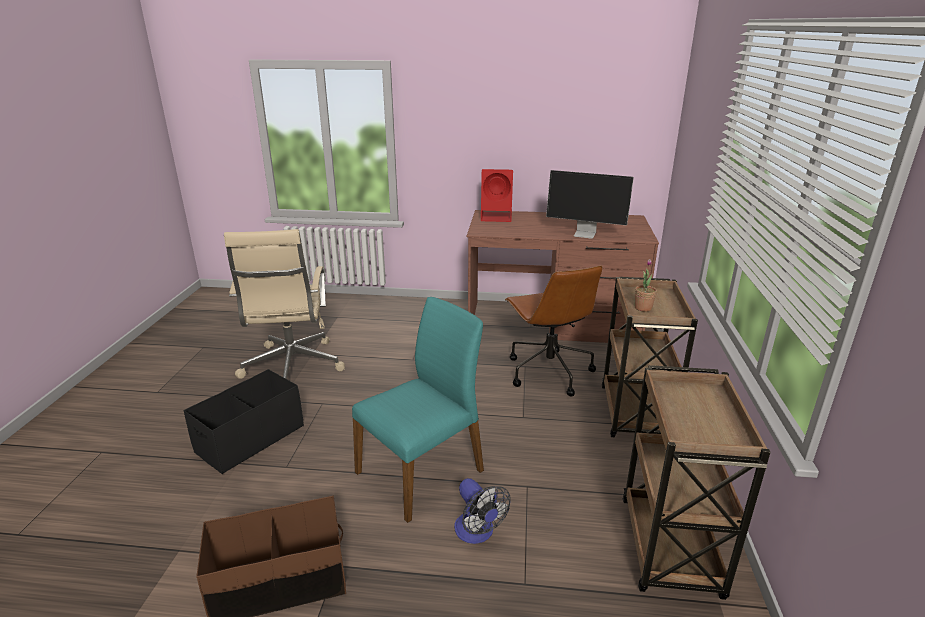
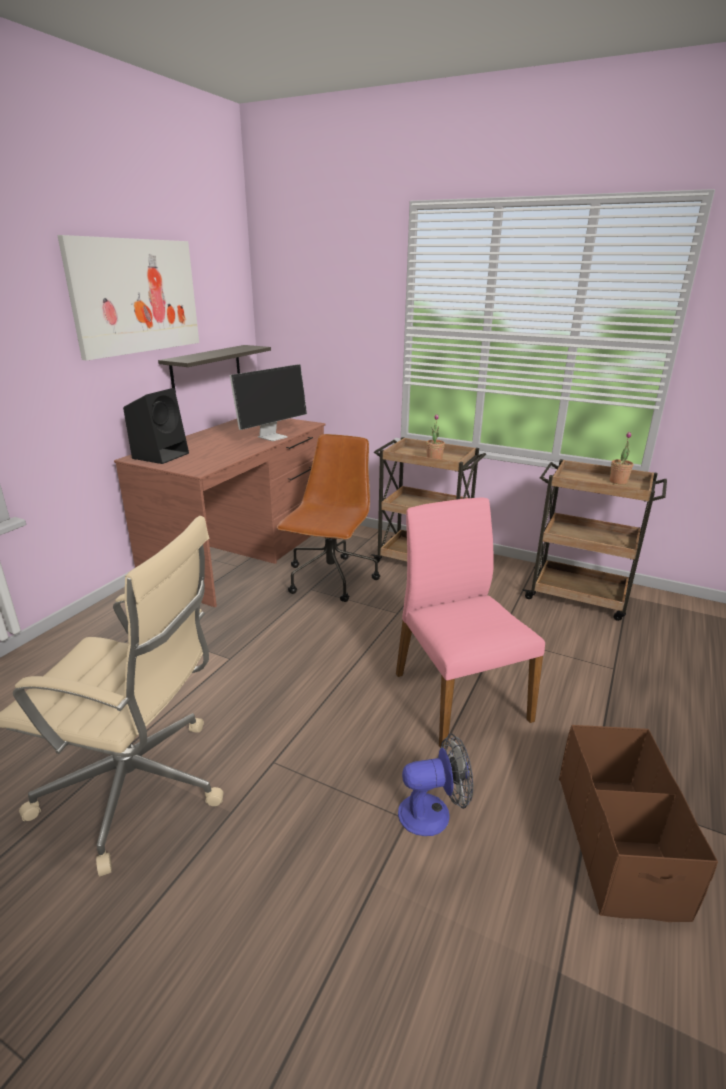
camera: 70 degrees left, 0 degrees up
black storage box [183,369,304,474] -> none
turquoise chair [352,297,484,523] -> pink chair [396,497,545,749]
fan [454,478,511,544] -> fan moved to [398,733,473,836]
red speaker [481,169,513,222] -> black speaker [123,388,189,464]
brown office chair [505,266,602,397] -> brown office chair turned 75 degrees counterclockwise [277,434,380,602]
none -> picture [57,235,199,361]
none -> shelf [158,345,271,392]
none -> potted plant [610,432,633,485]

